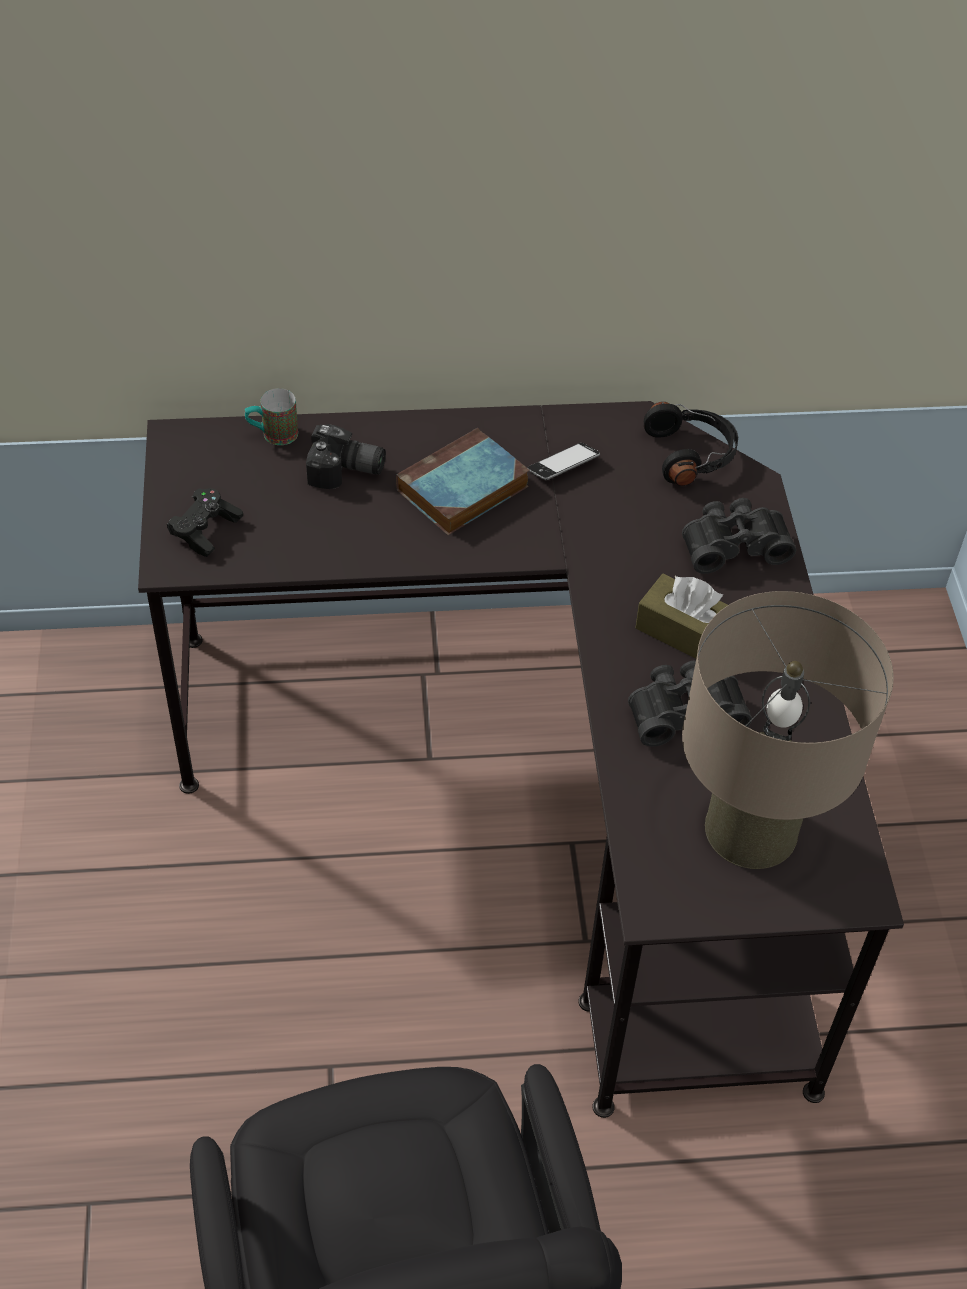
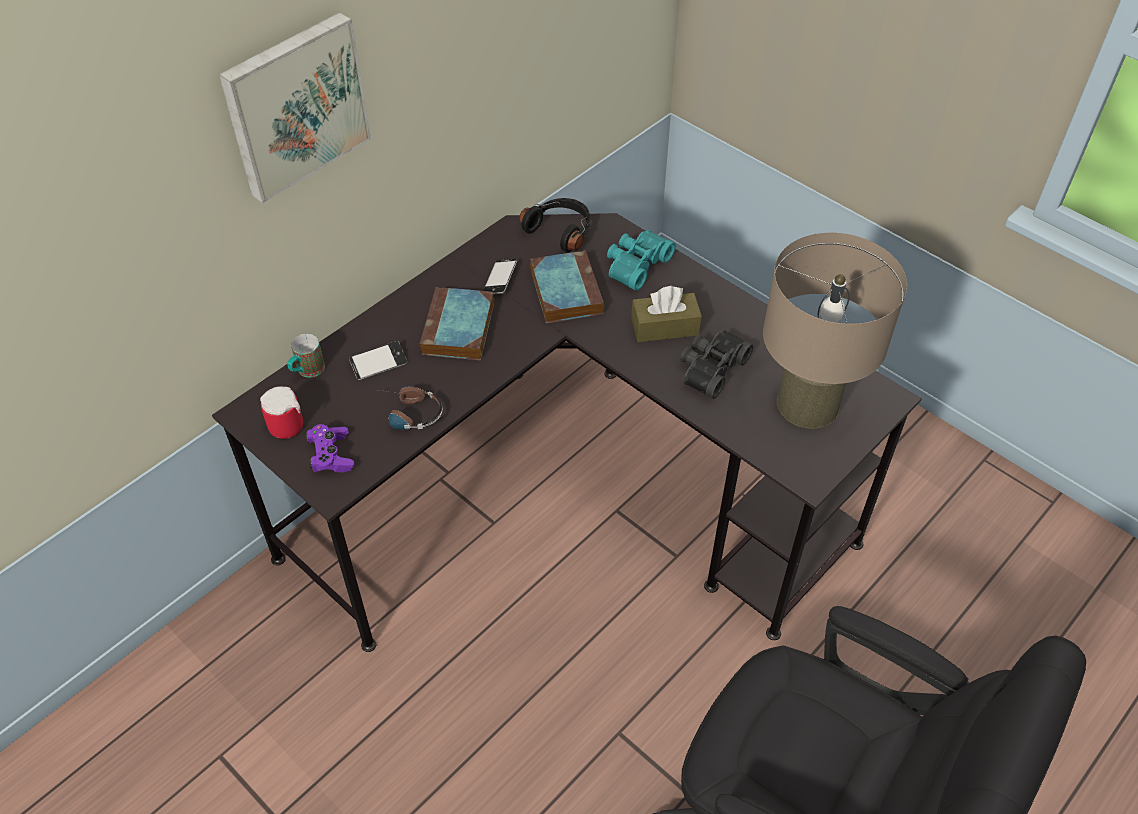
camera: 40 degrees left, 0 degrees up
black game controller [167,488,243,557] -> purple game controller [305,424,354,472]
camera [306,424,386,489] -> phone [349,341,407,380]
black binoculars [682,498,796,574] -> turquoise binoculars [607,230,676,291]
none -> picture [219,12,371,203]
none -> mug [260,386,303,439]
none -> headphones [379,386,442,430]
none -> book [530,250,604,323]

